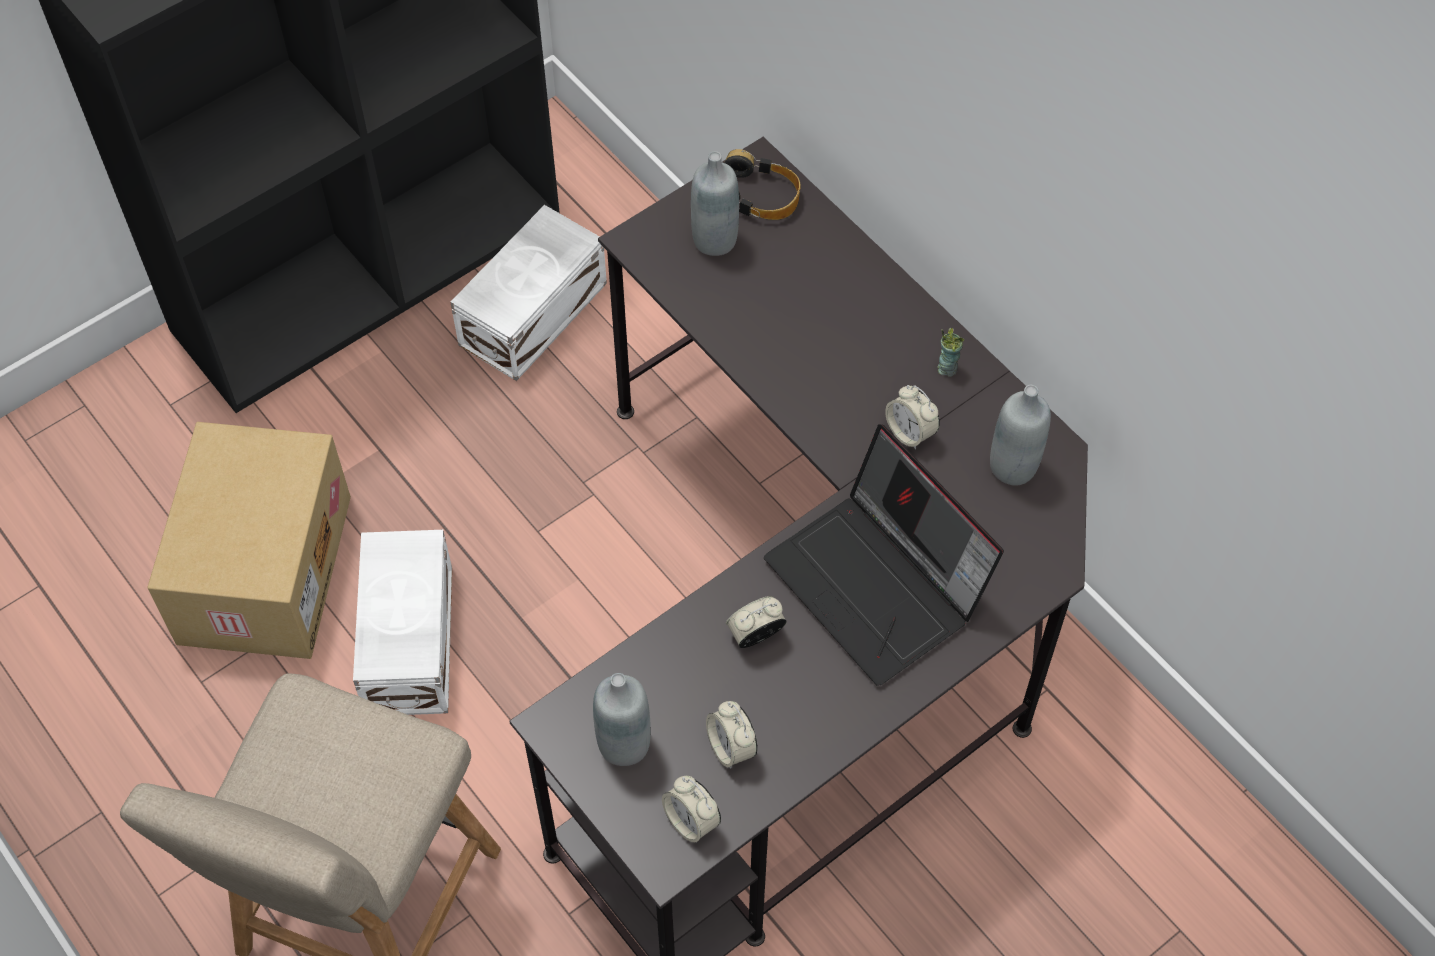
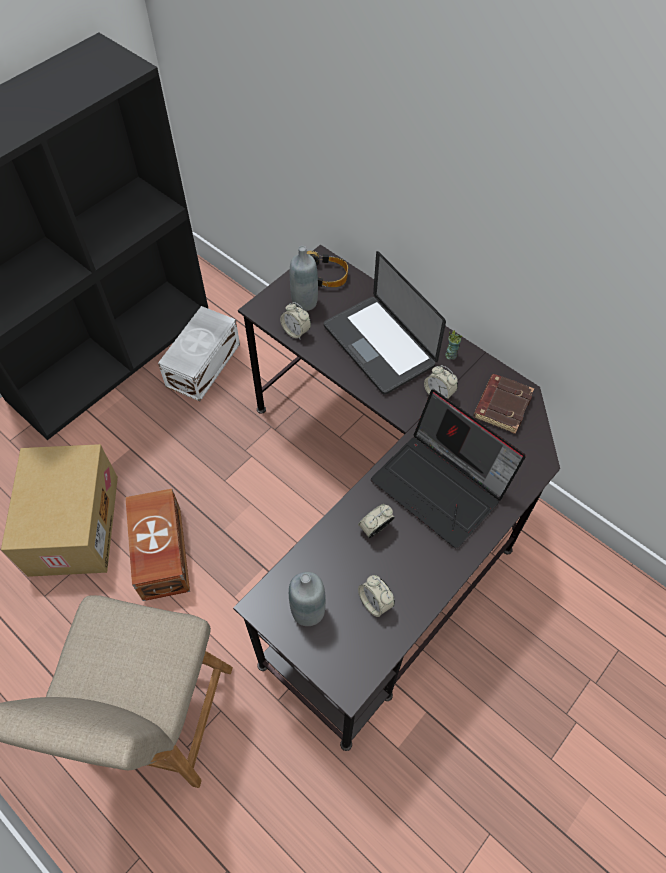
camera: 10 degrees left, 0 degrees up
white storage box [353,530,452,715] -> brown storage box [125,489,190,601]
alarm clock [662,776,721,843] -> alarm clock moved to [280,302,311,340]
grey bottle [990,384,1051,486] -> brown book [473,374,534,434]
none -> laptop [324,251,446,395]

